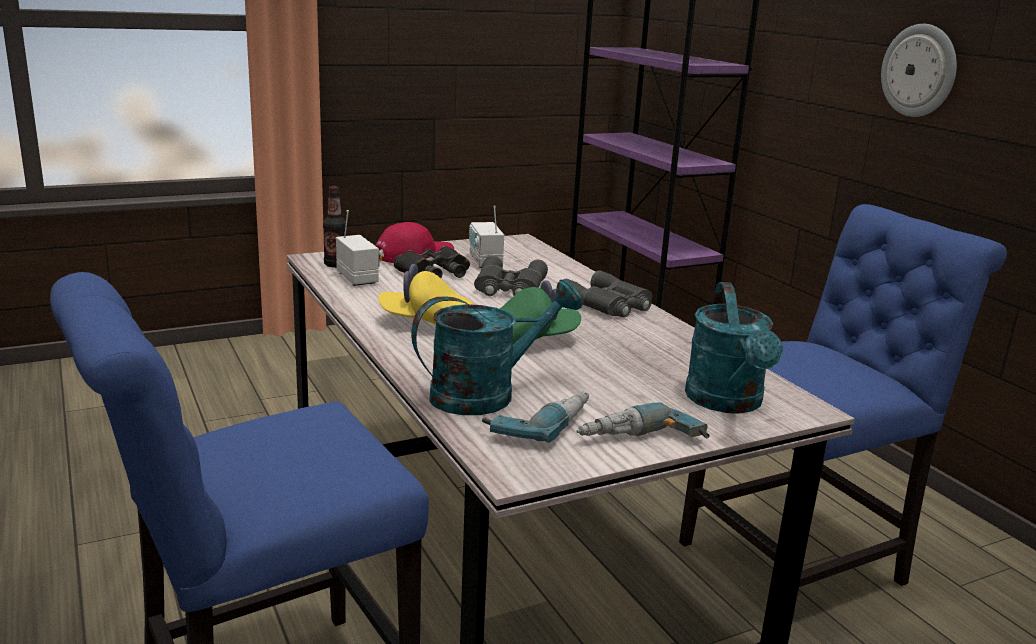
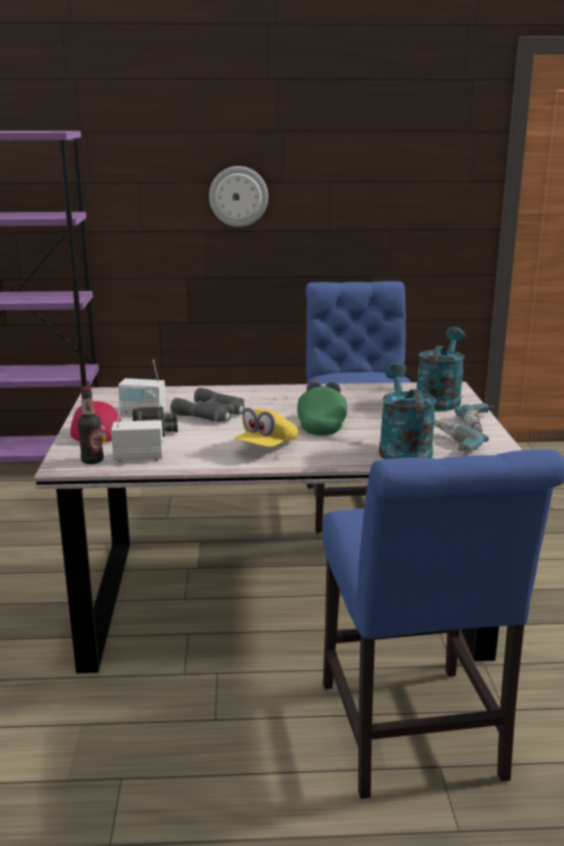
camera: 65 degrees left, 0 degrees up
grey binoculars [563,270,652,317] -> none
turquoise watering can [685,282,783,413] -> turquoise watering can turned 90 degrees counterclockwise [416,327,465,411]

